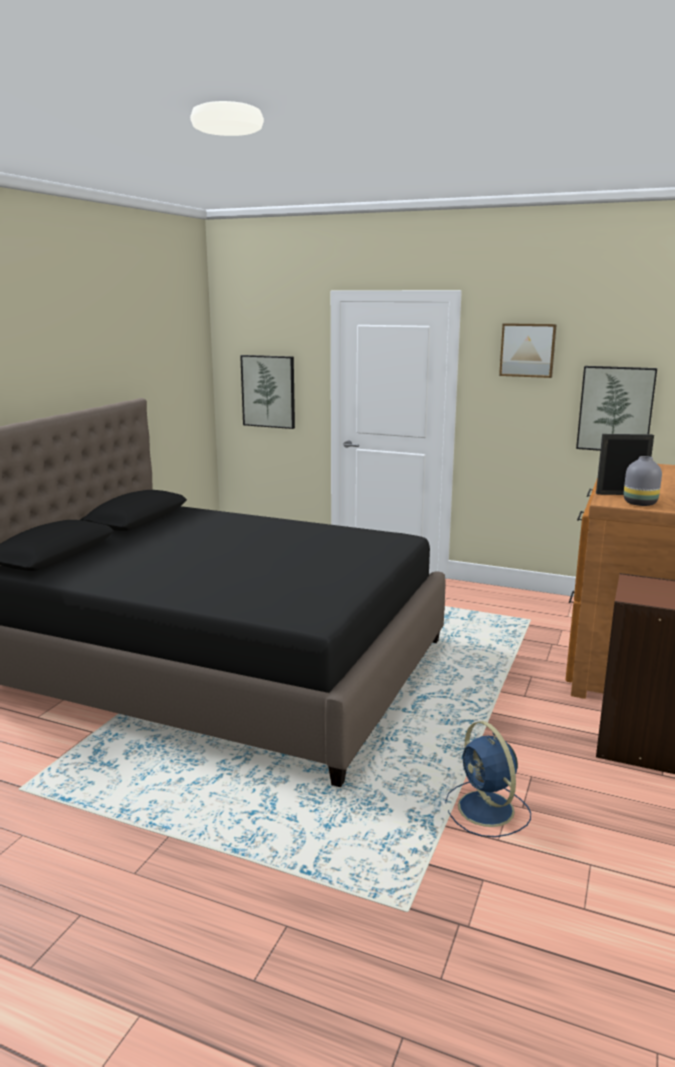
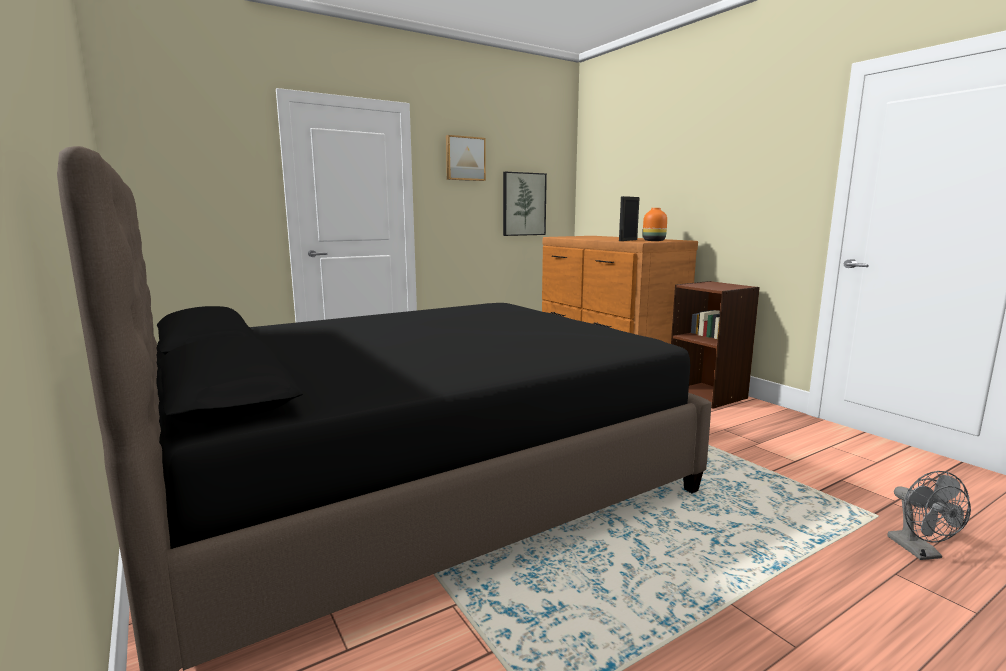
camera: 55 degrees left, 5 degrees down
picture [240,355,295,429] -> none
blue fan [445,721,531,837] -> none
grey vase [624,456,662,506] -> orange vase [643,208,667,241]
none -> grey fan [887,471,971,560]

